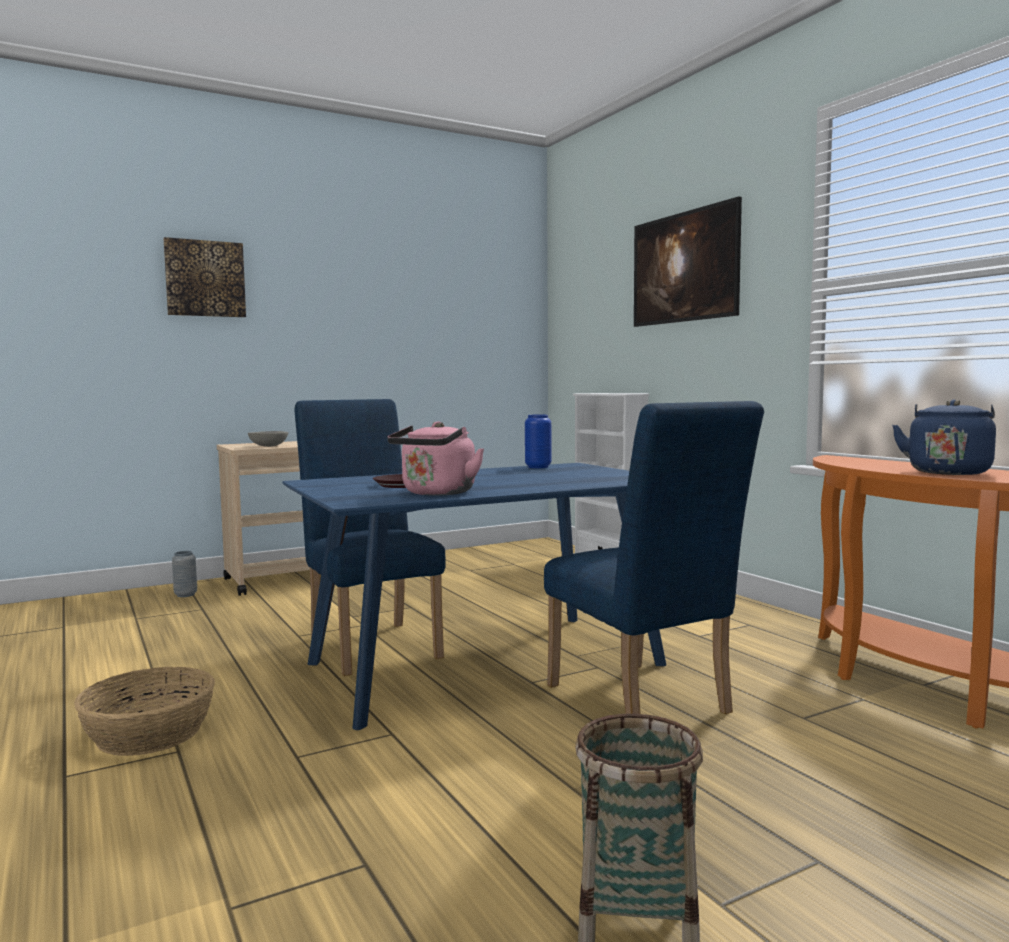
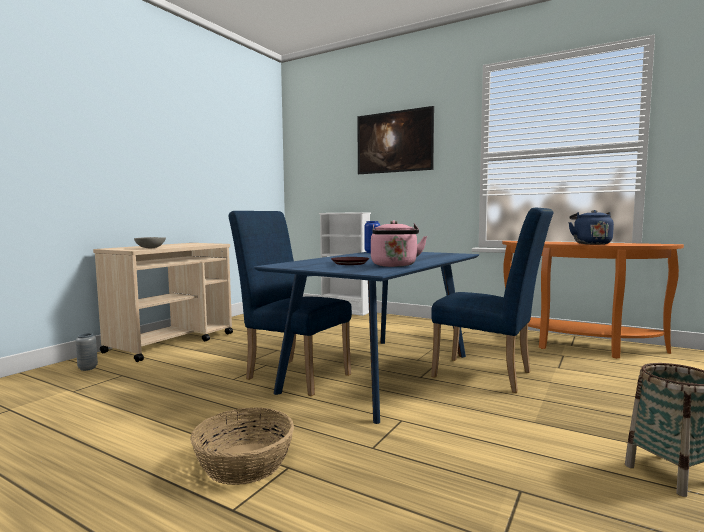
camera: 30 degrees left, 0 degrees up
picture [164,237,246,317] -> none

